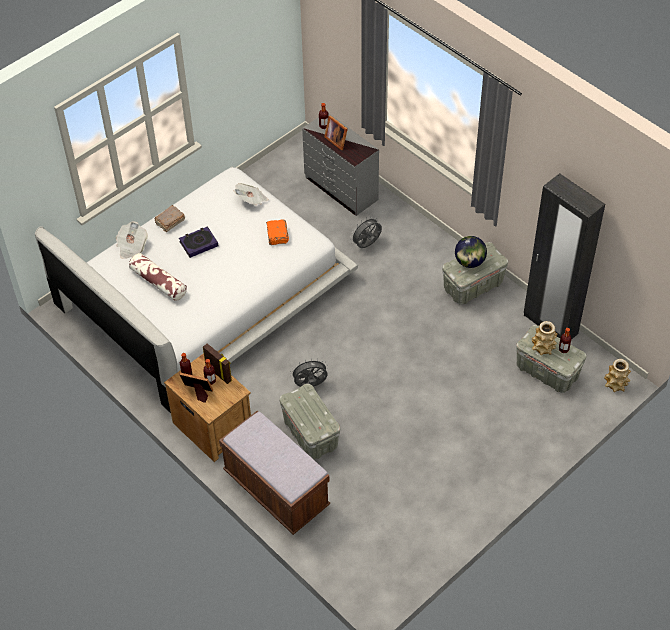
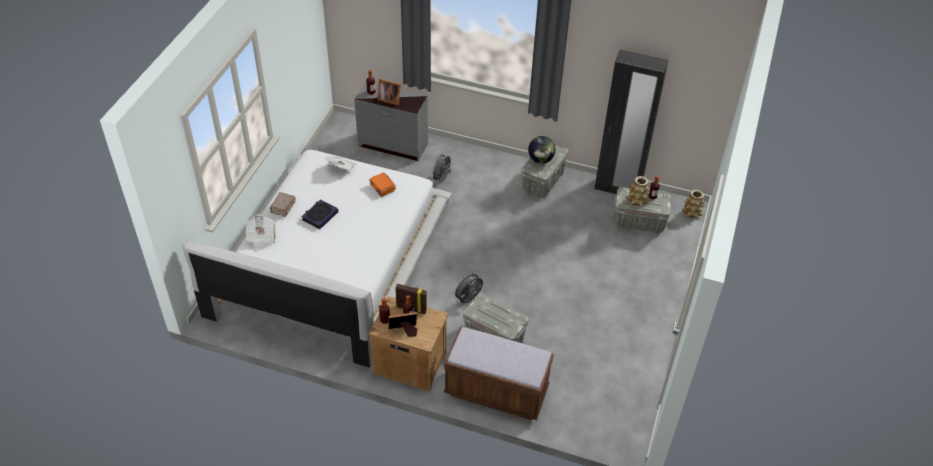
camera: 30 degrees left, 5 degrees down
pillow [129,253,187,301] -> none

